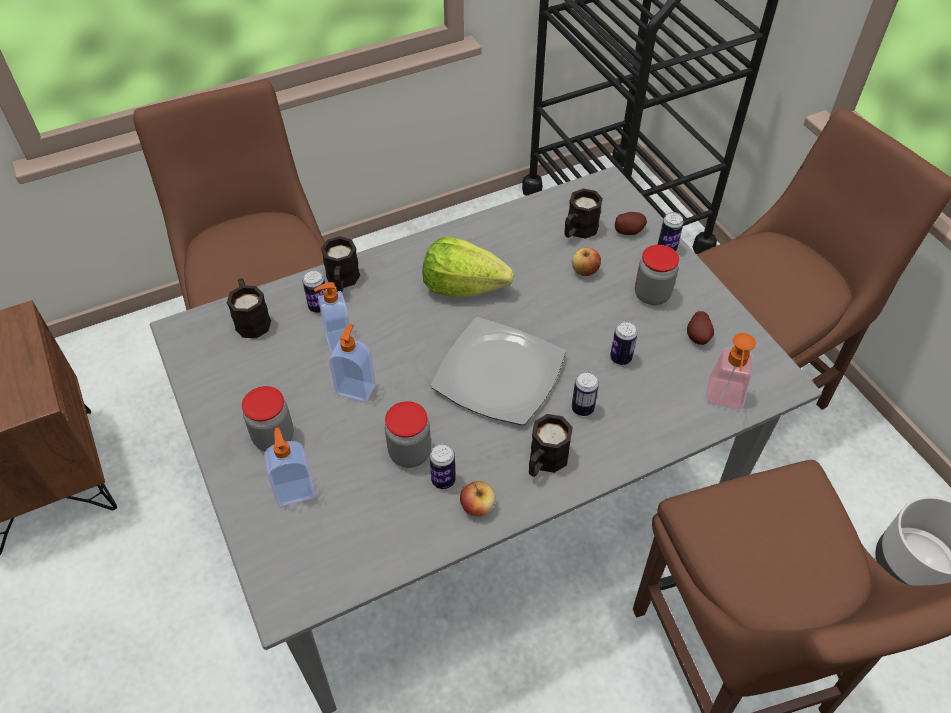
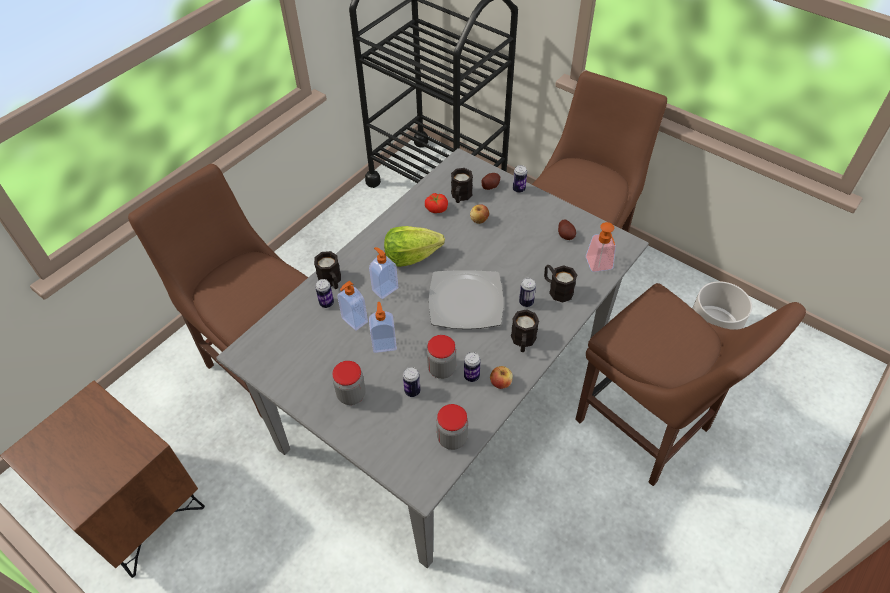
camera: 25 degrees left, 0 degrees up
black mug [227,278,271,338] -> black mug moved to [544,265,577,302]
soap dispenser [264,427,315,507] -> soap dispenser moved to [369,247,398,299]
can [610,321,638,365] -> can moved to [403,367,421,397]
jar [635,245,679,305] -> jar moved to [436,404,468,450]
none -> tomato [425,193,448,213]

